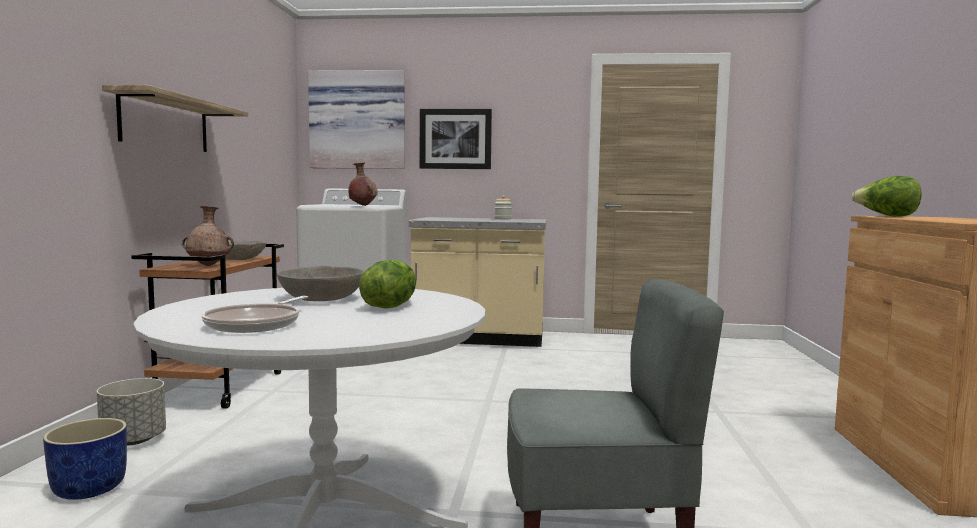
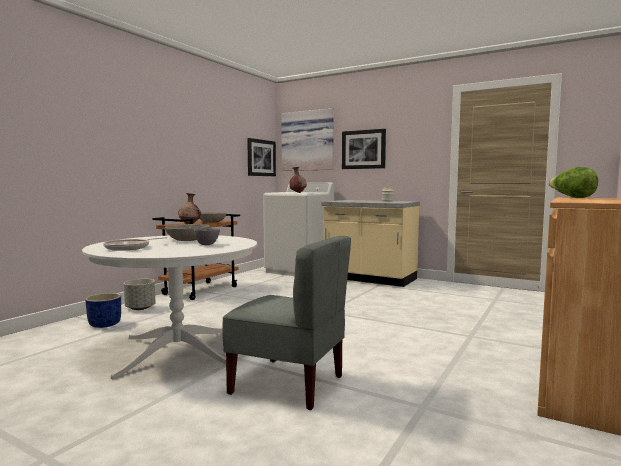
camera: 25 degrees right, 0 degrees up
shelf [102,85,248,152] -> none
lettuce [359,260,416,308] -> grey bowl [193,228,220,245]
none -> picture [247,138,276,176]

